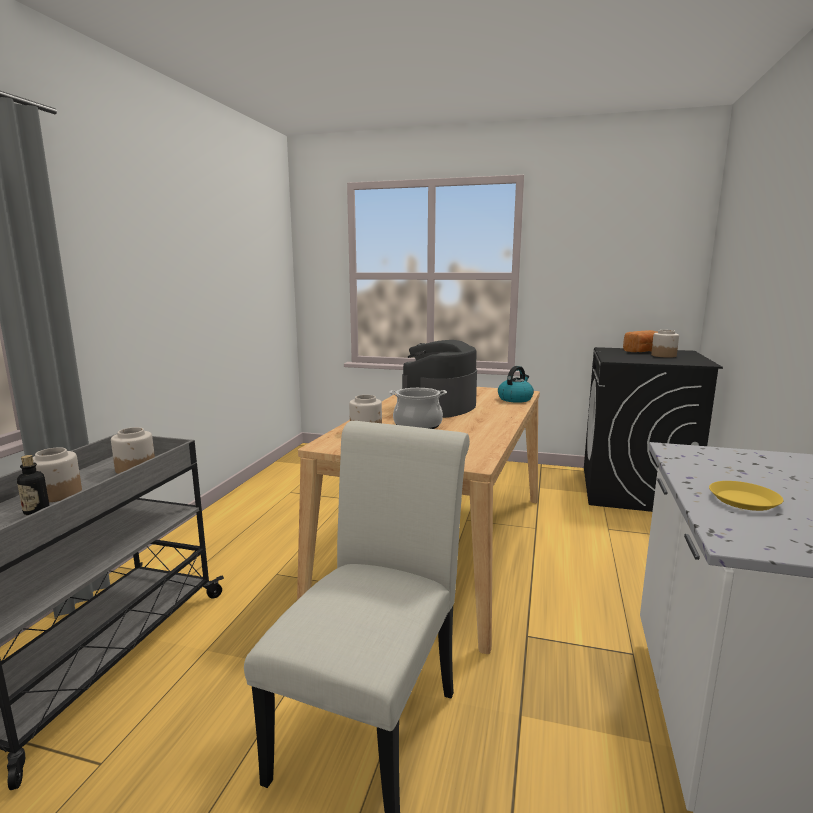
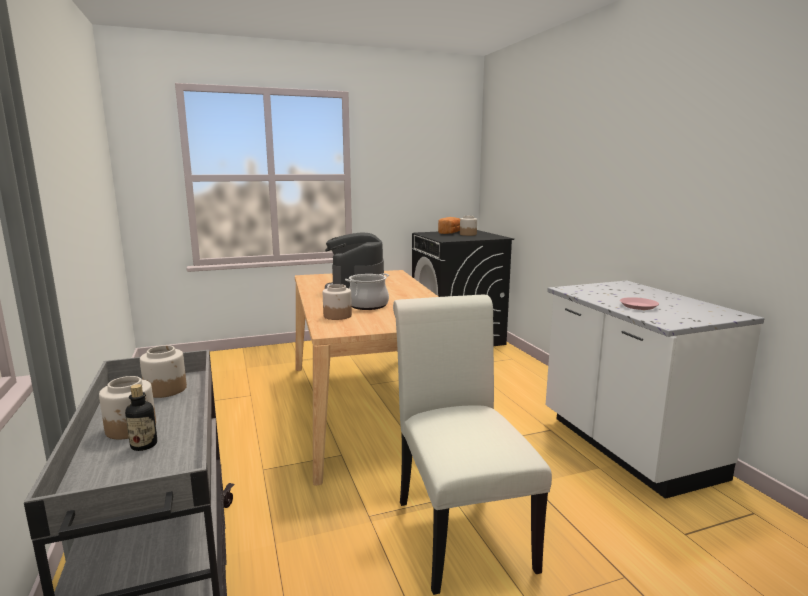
camera: 35 degrees left, 0 degrees up
kettle [498,366,534,403] -> none
yellow plate [709,481,783,511] -> pink plate [620,297,659,310]

